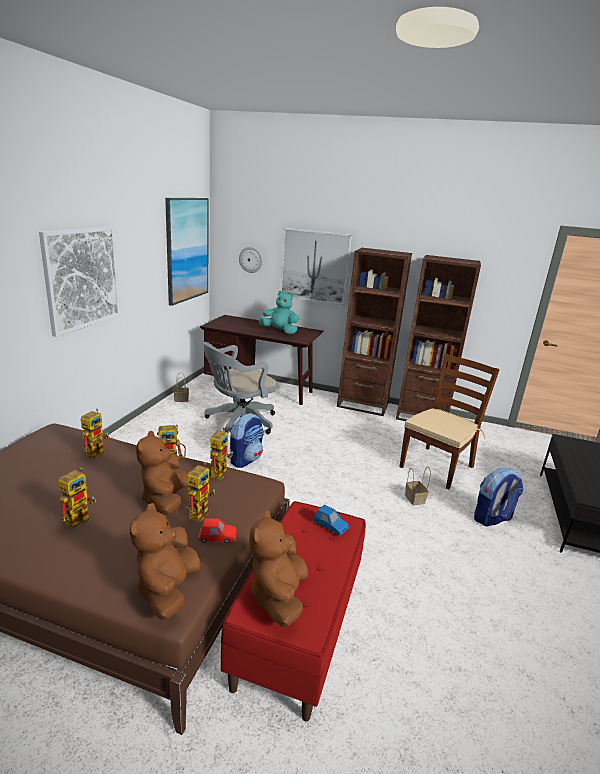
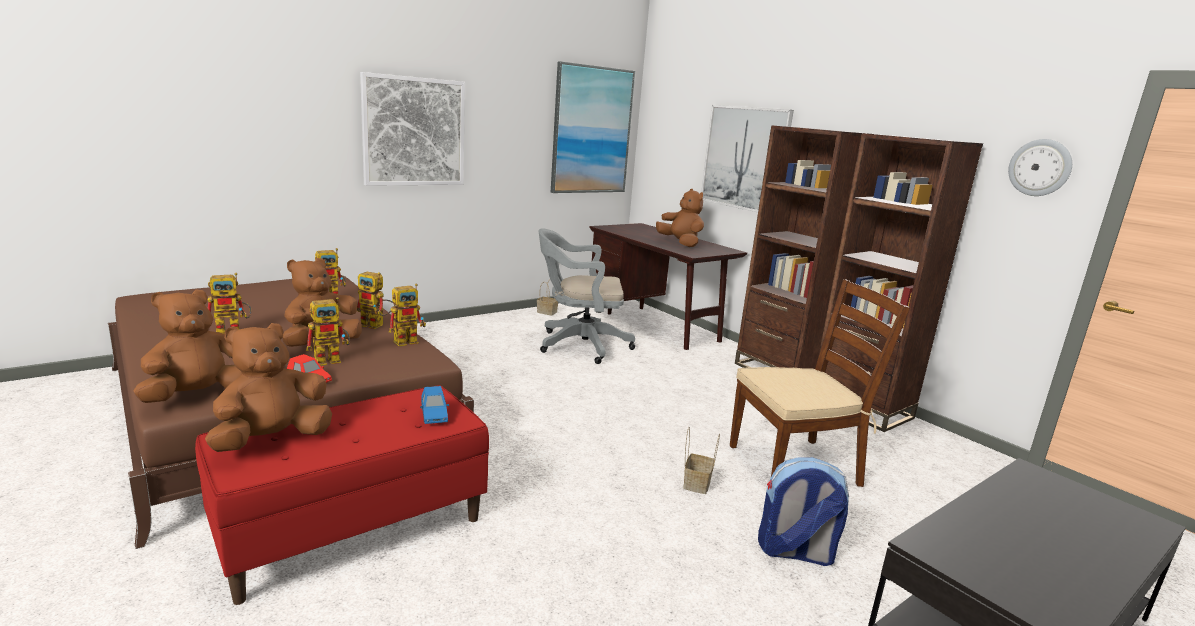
camera: 35 degrees right, 5 degrees down
backpack [229,413,264,468] -> none
wall clock [239,247,263,273] -> wall clock moved to [1008,139,1072,196]
turquoise plush toy [259,291,299,334] -> brown plush toy [656,189,704,247]

